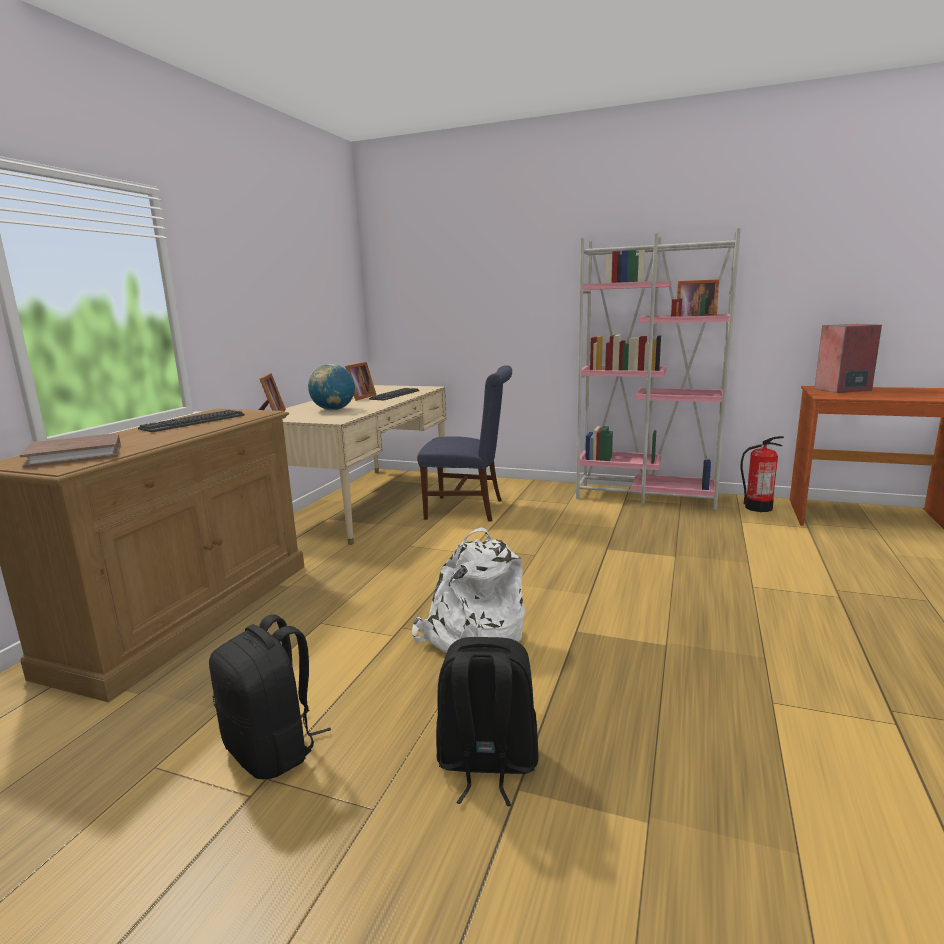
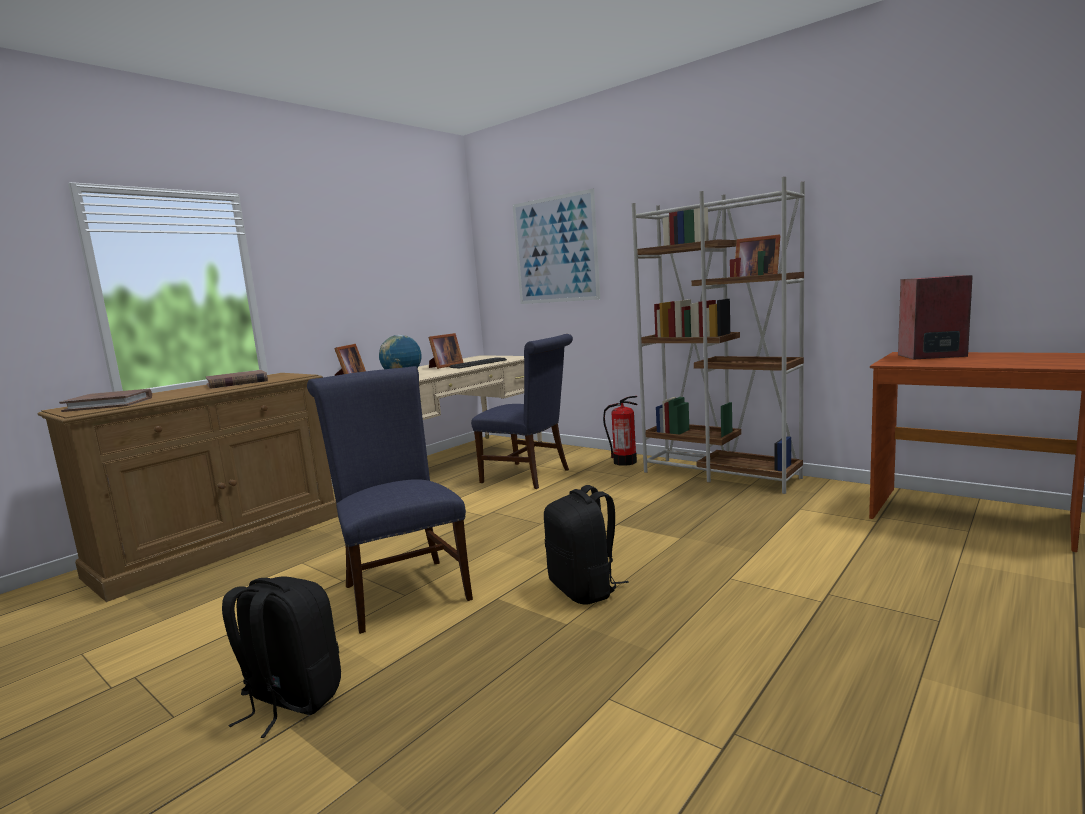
camera: 20 degrees right, 5 degrees down
keyboard [138,410,245,432] -> brown book [205,370,268,389]
black backpack [209,614,331,779] -> black backpack moved to [544,485,629,604]
white backpack [412,527,525,653] -> blue chair [307,366,473,634]
pink bookcase [576,228,741,510] -> brown bookcase [632,177,805,494]
fire extinguisher [740,436,784,512] -> fire extinguisher moved to [603,396,637,466]
none -> picture [513,188,600,304]

